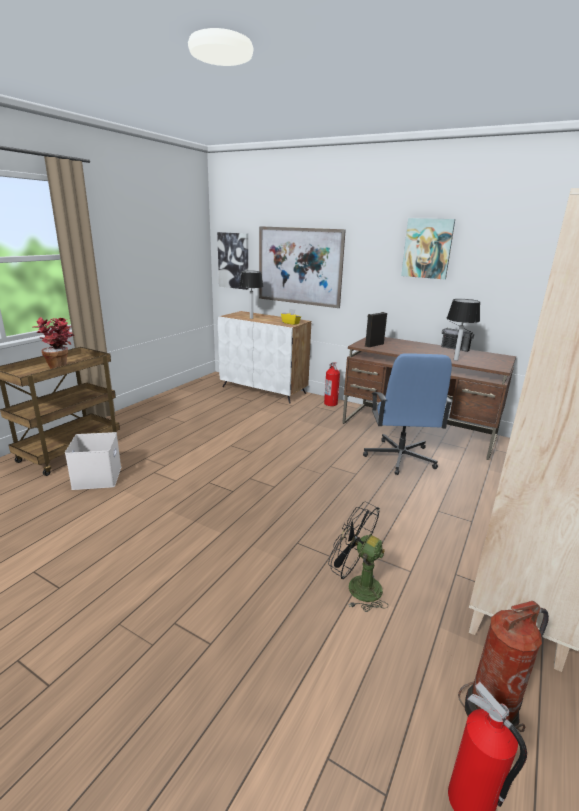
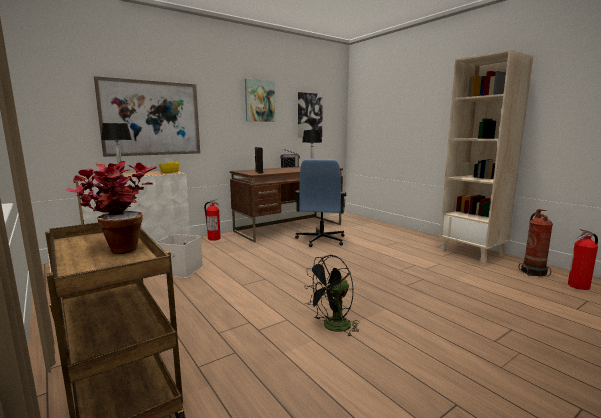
camera: 65 degrees left, 10 degrees down
white storage box [65,432,121,490] -> white storage box moved to [156,234,203,278]
picture [217,232,248,290] -> picture moved to [298,92,323,138]
black fan [328,502,388,612] -> black fan moved to [304,255,360,336]
blue office chair [363,353,452,475] -> blue office chair turned 75 degrees clockwise [295,159,346,247]

